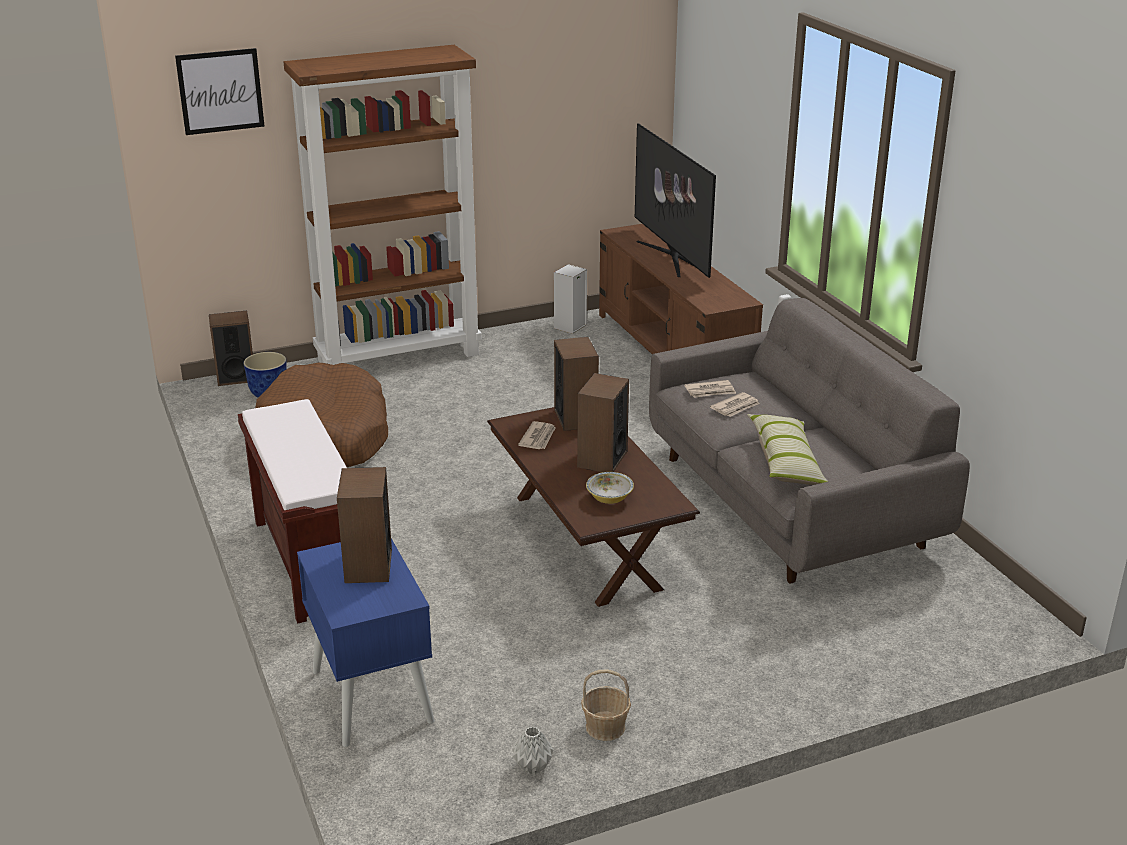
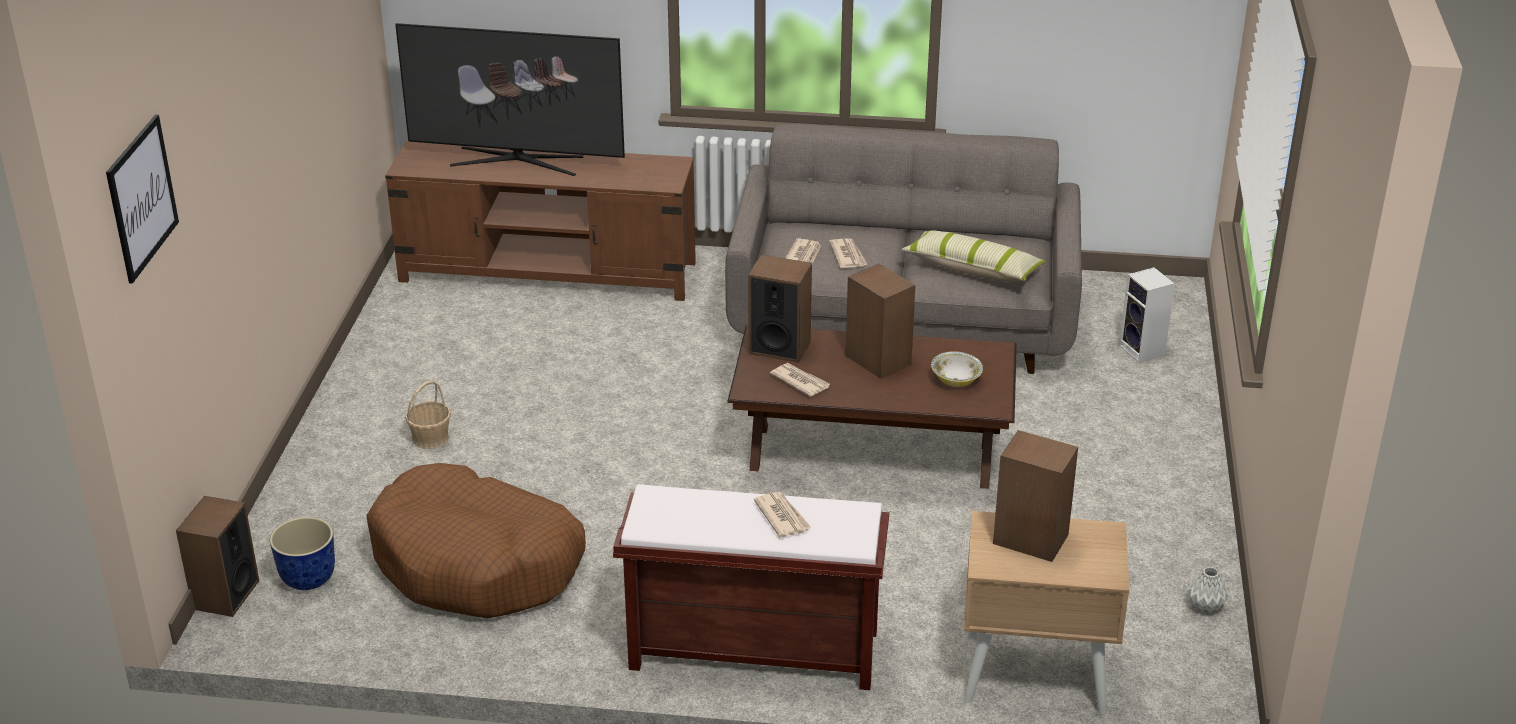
camera: 60 degrees left, 5 degrees up
brown bookcase [283,45,482,365] -> none
blue nightstand [297,538,435,747] -> beige nightstand [964,511,1129,715]
speaker [554,264,587,334] -> speaker moved to [1119,267,1175,363]
basket [581,669,631,741] -> basket moved to [405,380,451,449]
none -> newspaper [754,492,812,538]

